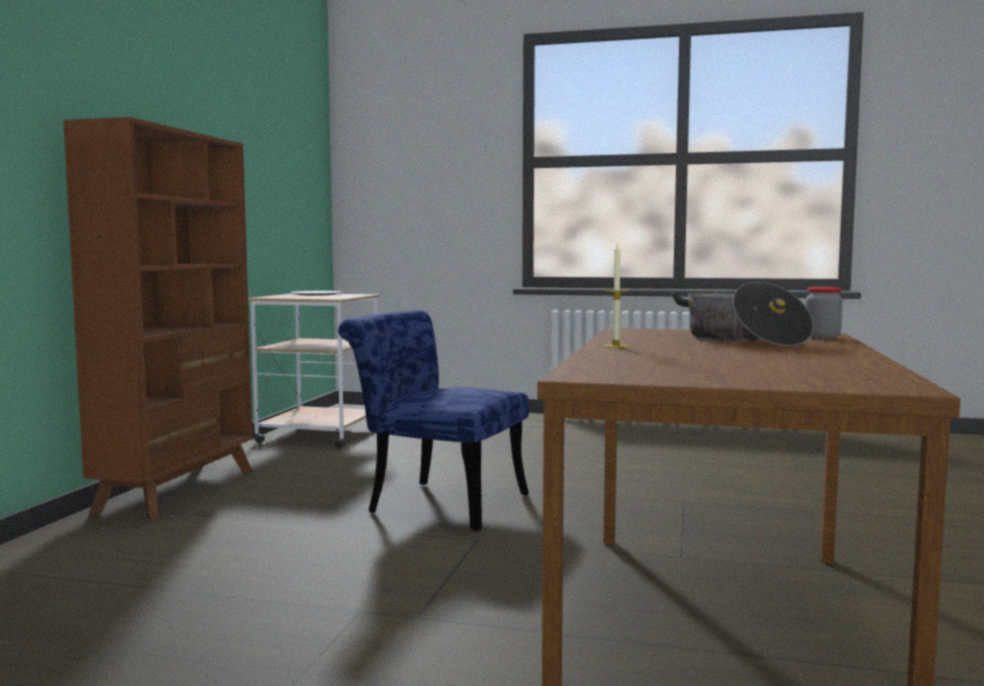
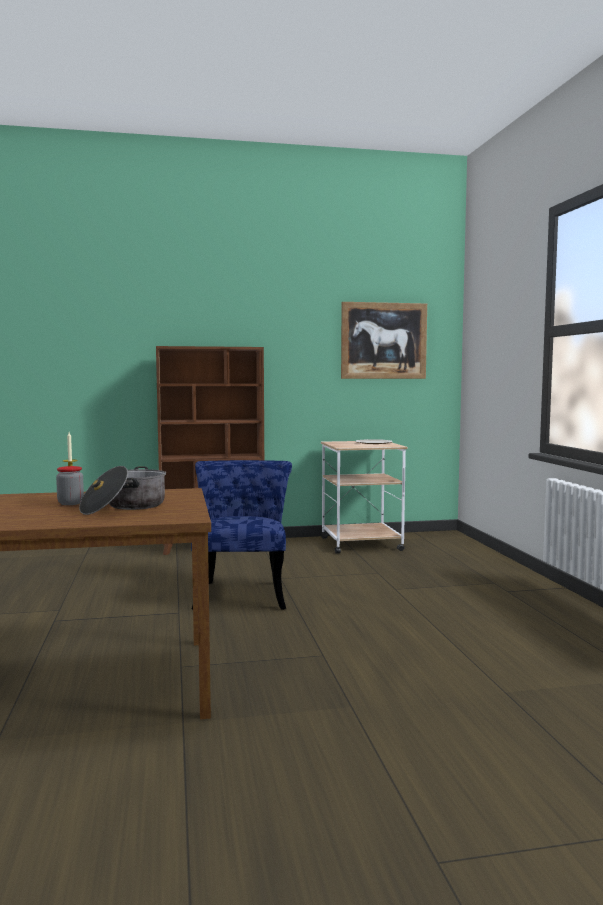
camera: 65 degrees right, 0 degrees up
jar [805,287,843,339] -> jar moved to [56,466,84,505]
none -> picture [341,302,427,379]

